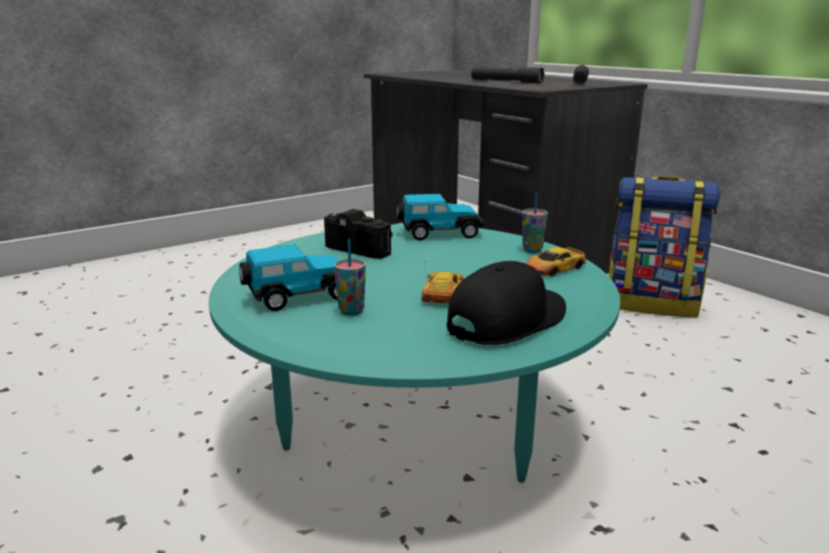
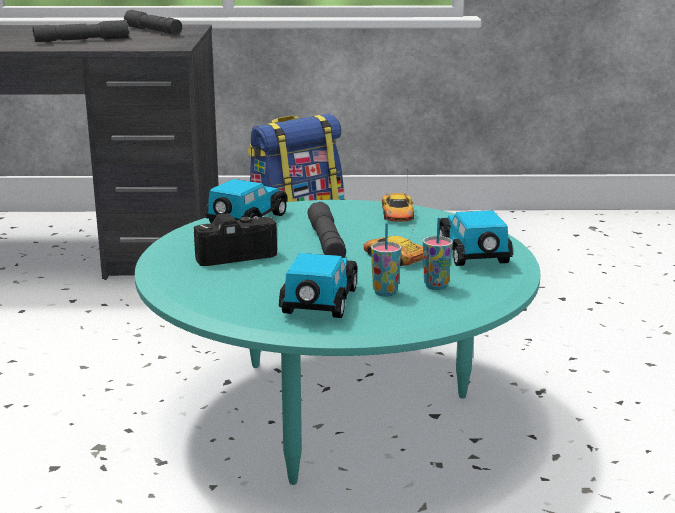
camera: 55 degrees left, 0 degrees up
black cap [447,261,566,345] -> toy car [439,210,513,266]
cup [523,192,548,253] -> cup moved to [423,218,453,290]
none -> grey flashlight [307,202,346,258]

